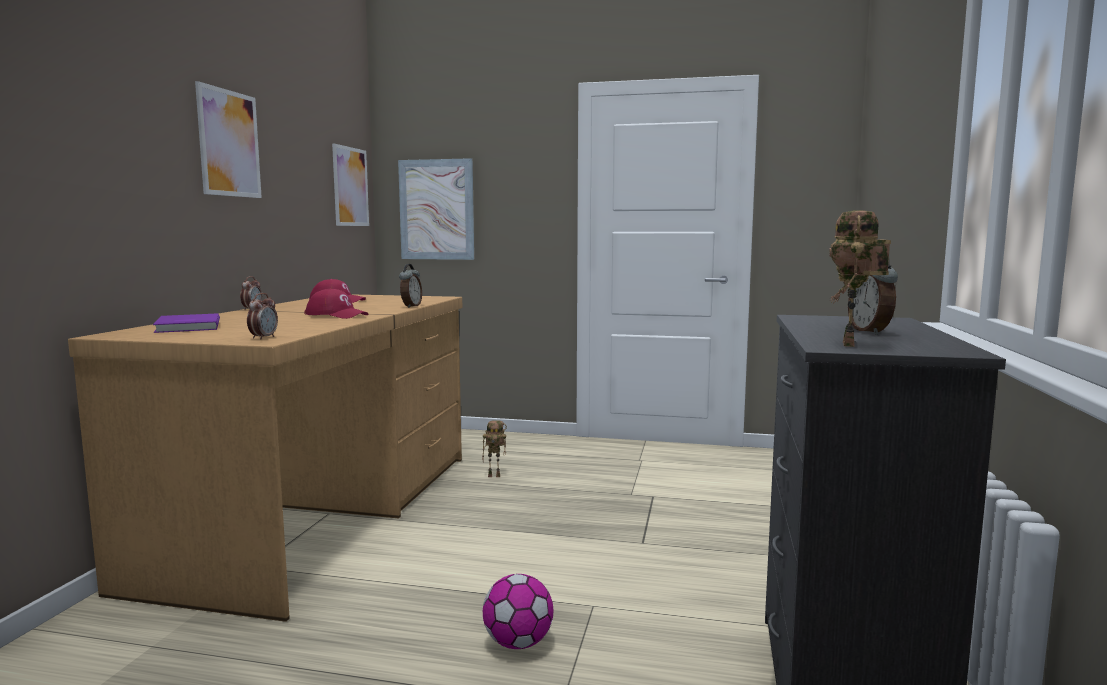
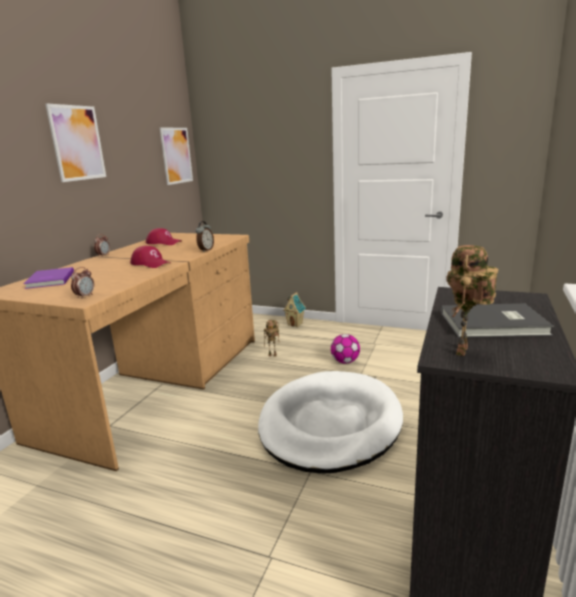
camera: 10 degrees right, 10 degrees up
picture [398,158,474,260] -> none
football [483,574,553,649] -> football moved to [331,334,360,364]
alarm clock [848,262,898,335] -> grey book [441,303,554,338]
none -> white dog bed [258,371,403,474]
none -> toy house [283,292,306,327]

